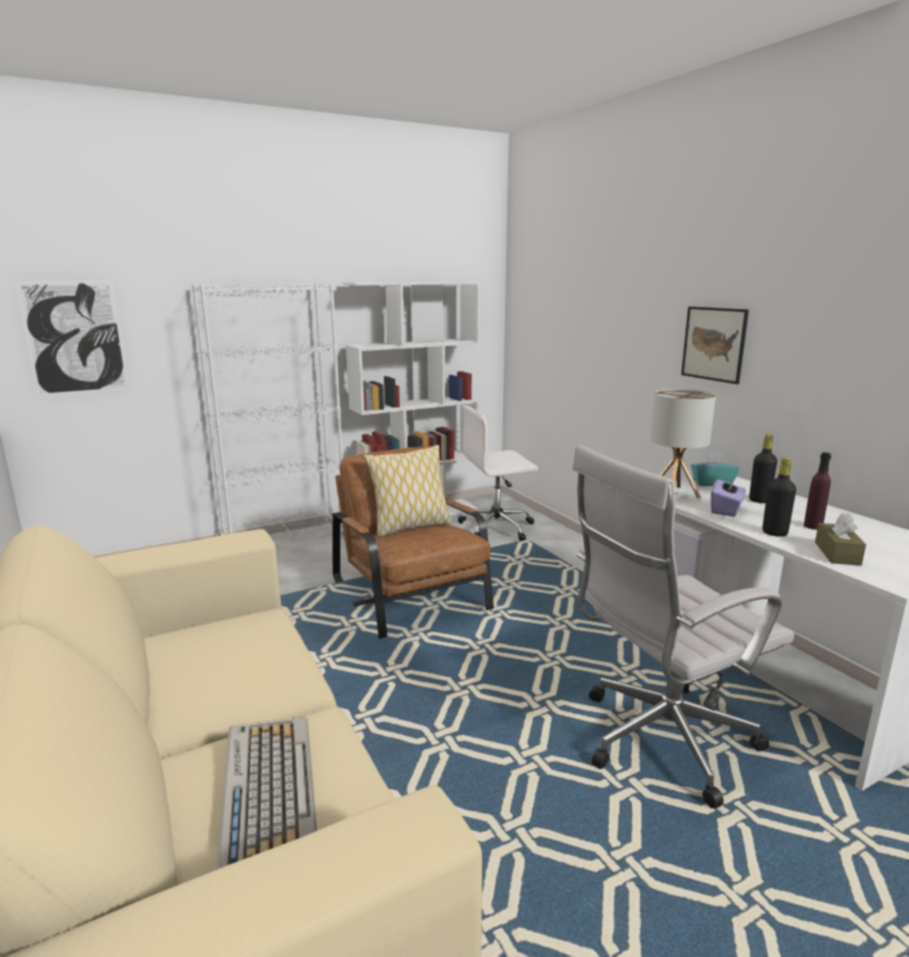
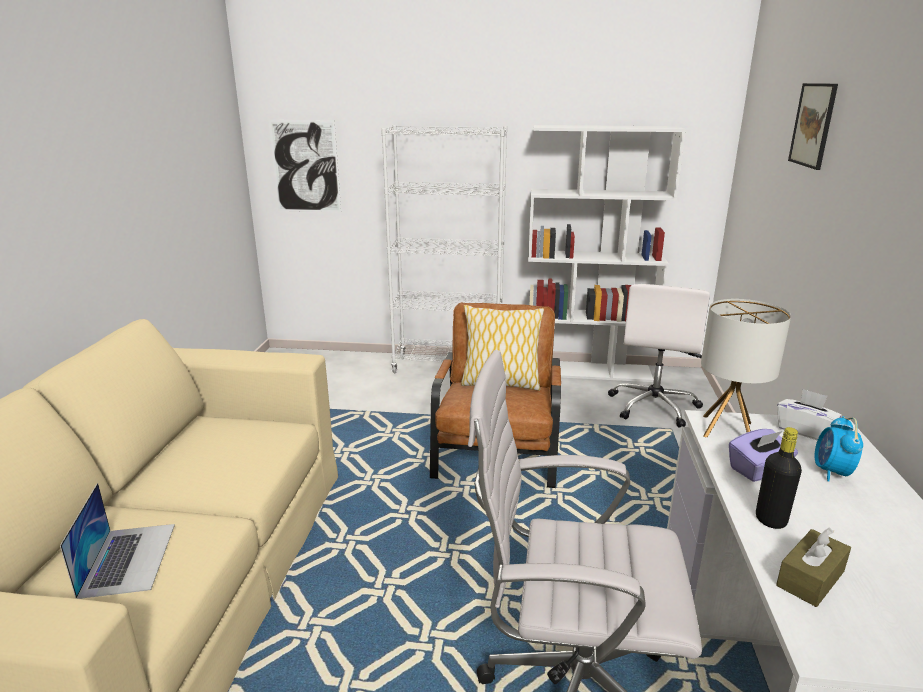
camera: 35 degrees right, 5 degrees up
keyboard [216,717,317,870] -> laptop [60,483,175,599]
white office chair [458,405,538,541] -> white office chair turned 90 degrees counterclockwise [608,284,710,428]
picture [681,307,749,384] -> picture moved to [788,83,838,170]
turquoise tissue box [691,452,739,486] -> white tissue box [777,389,842,440]
black bottle [749,434,777,503] -> alarm clock [815,416,863,481]
purple bottle [804,452,831,530] -> none

